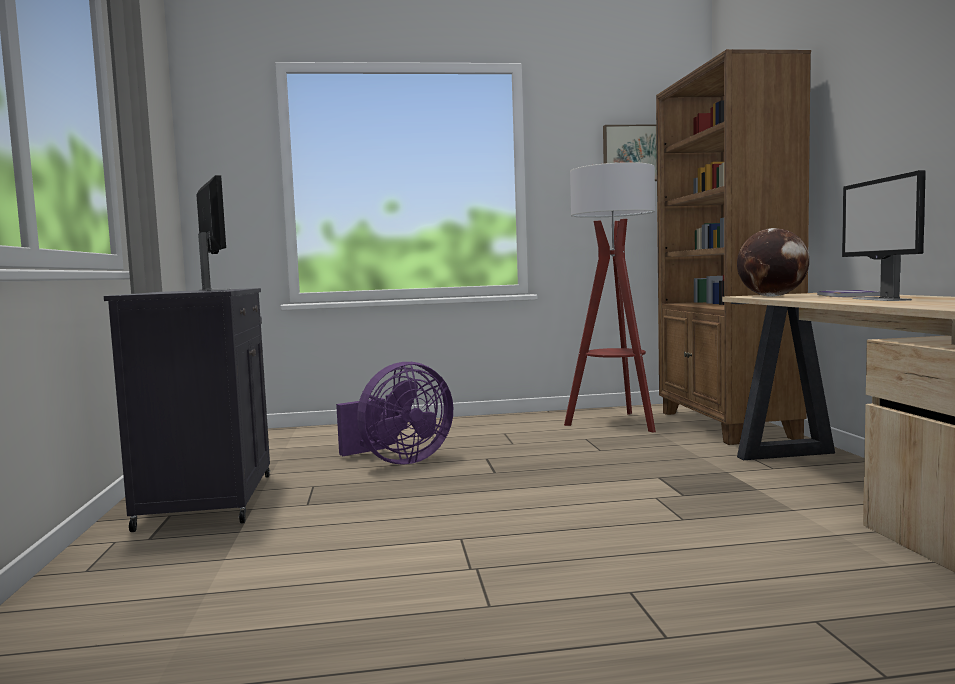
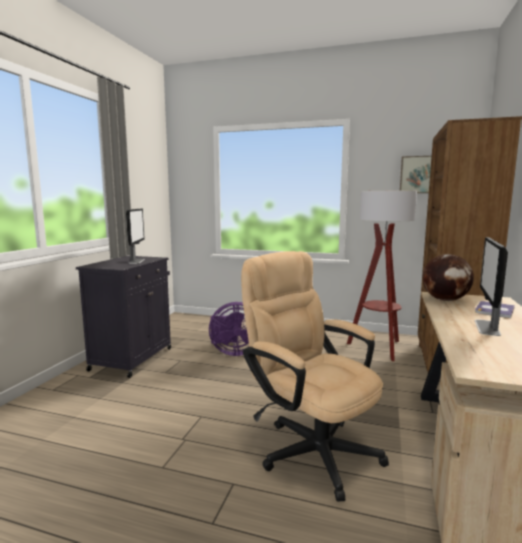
camera: 25 degrees right, 5 degrees up
none -> beige office chair [241,251,389,501]

